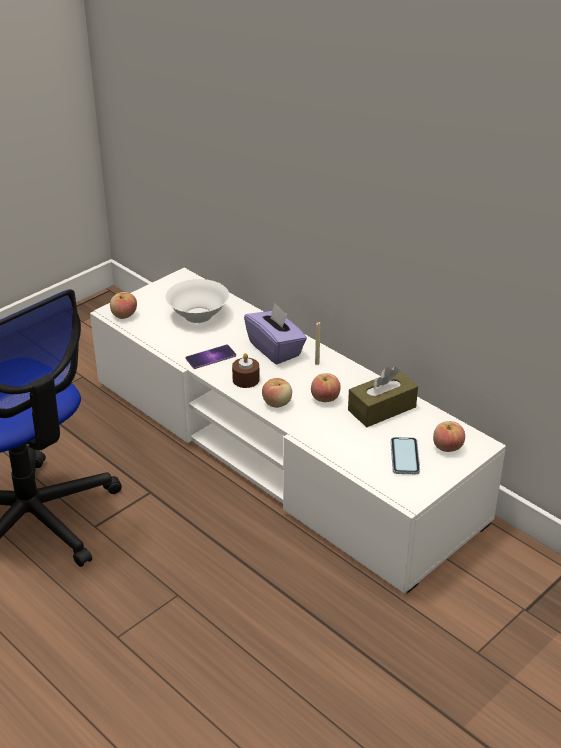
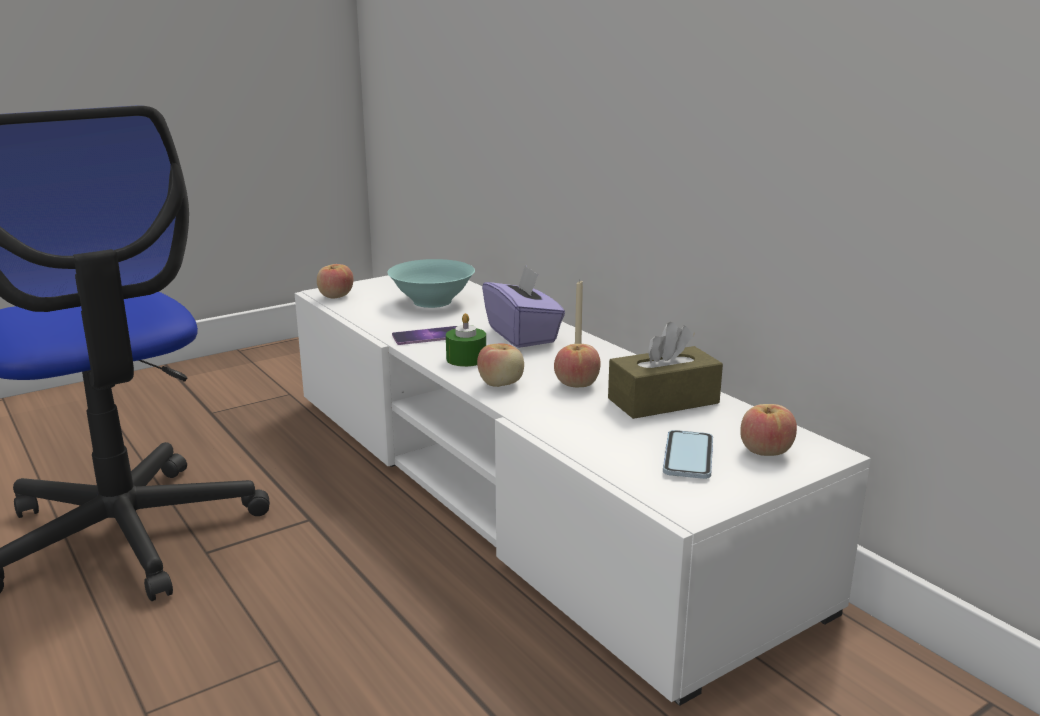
camera: 10 degrees right, 15 degrees down
white bowl [165,279,229,323] -> turquoise bowl [387,259,475,308]
brown candle [232,353,260,388] -> green candle [446,313,486,367]

